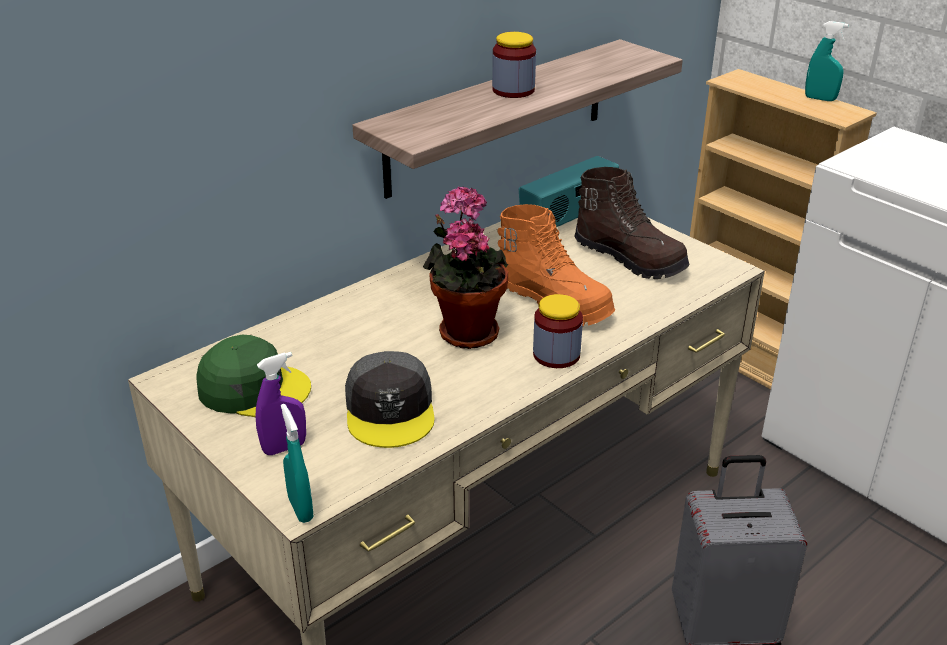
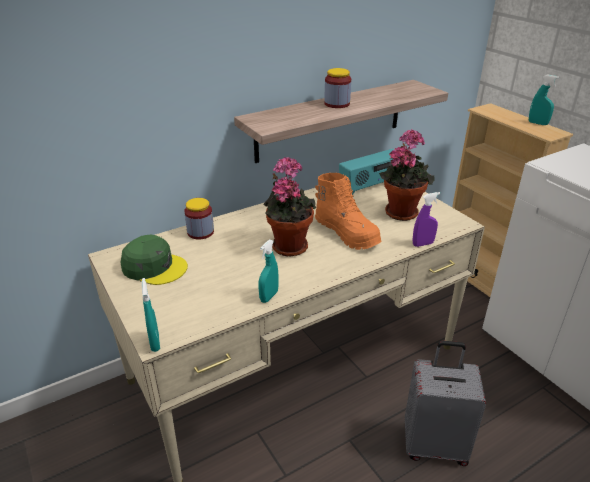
camera: 10 degrees right, 0 degrees up
purple spray bottle [255,352,306,455] -> purple spray bottle moved to [413,192,440,247]
grey cap [345,351,435,448] -> none
jar [533,294,583,368] -> jar moved to [184,198,214,240]
brown boot [574,167,689,279] -> potted plant [379,129,435,221]
none -> turquoise spray bottle [259,240,279,303]

